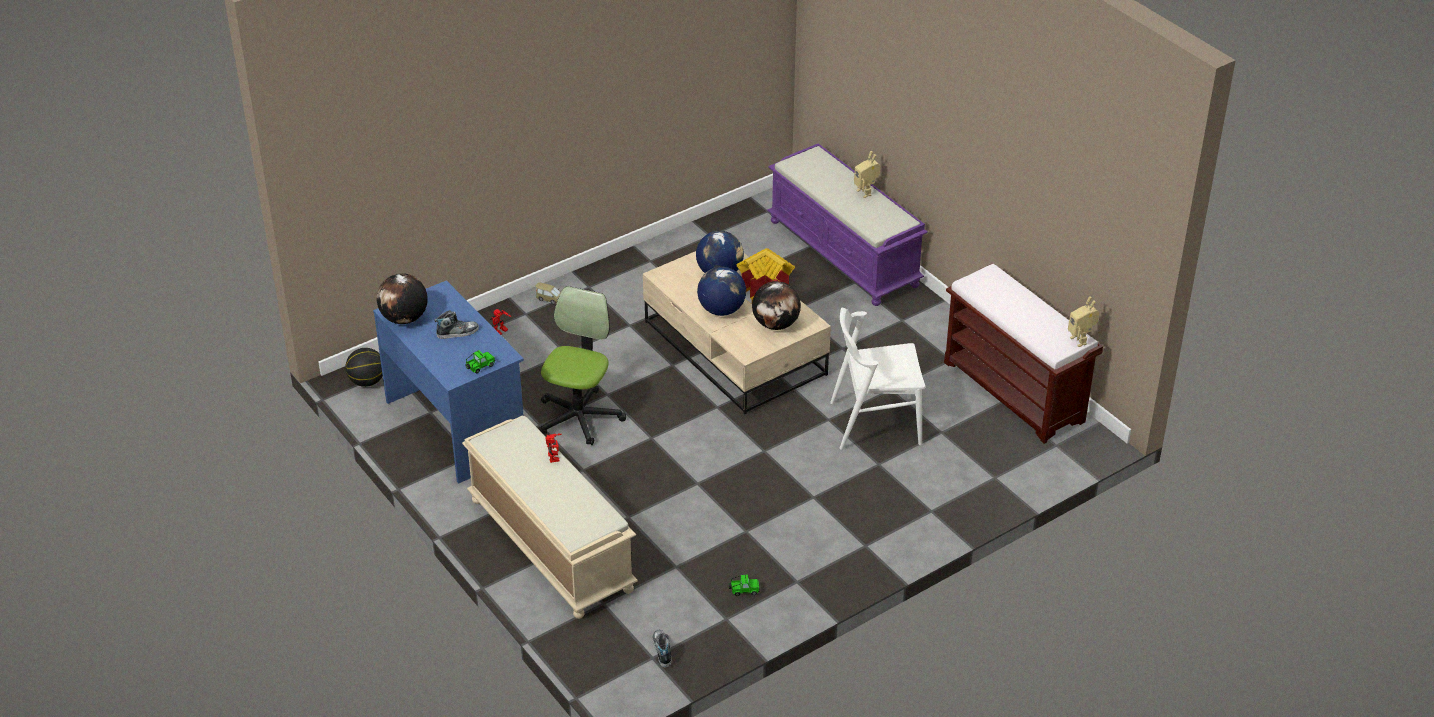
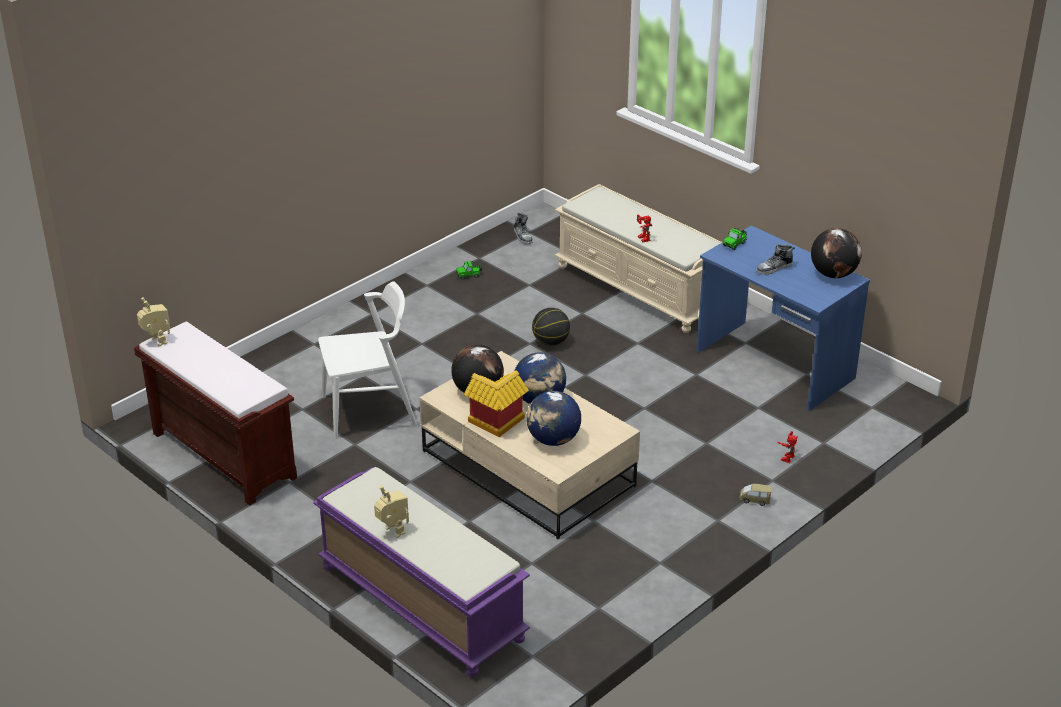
camera: 170 degrees right, 5 degrees down
basketball [345,348,383,387] -> basketball moved to [532,308,570,346]
office chair [539,286,626,445] -> none

